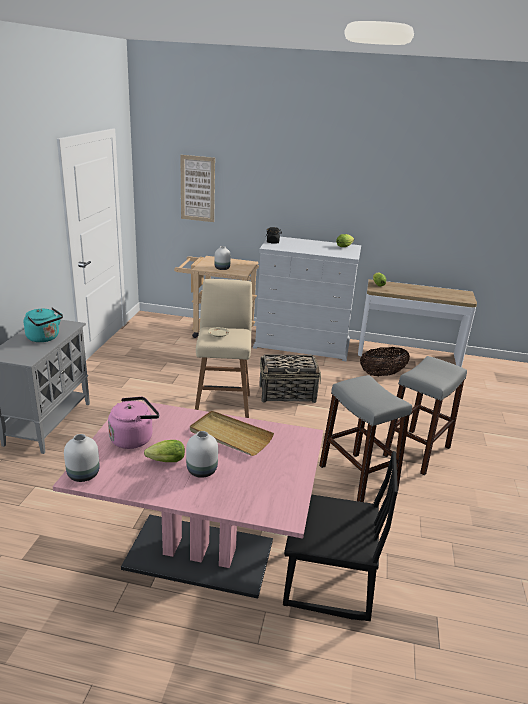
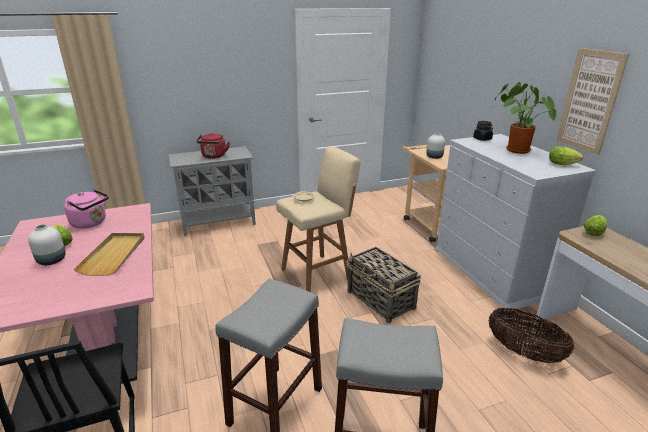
camera: 60 degrees right, 0 degrees up
turquoise kettle [24,307,63,342] -> red kettle [196,133,230,159]
white vase [64,434,100,482] -> none
picture [180,155,215,222] -> picture moved to [556,48,629,155]
none -> potted plant [495,82,556,154]

